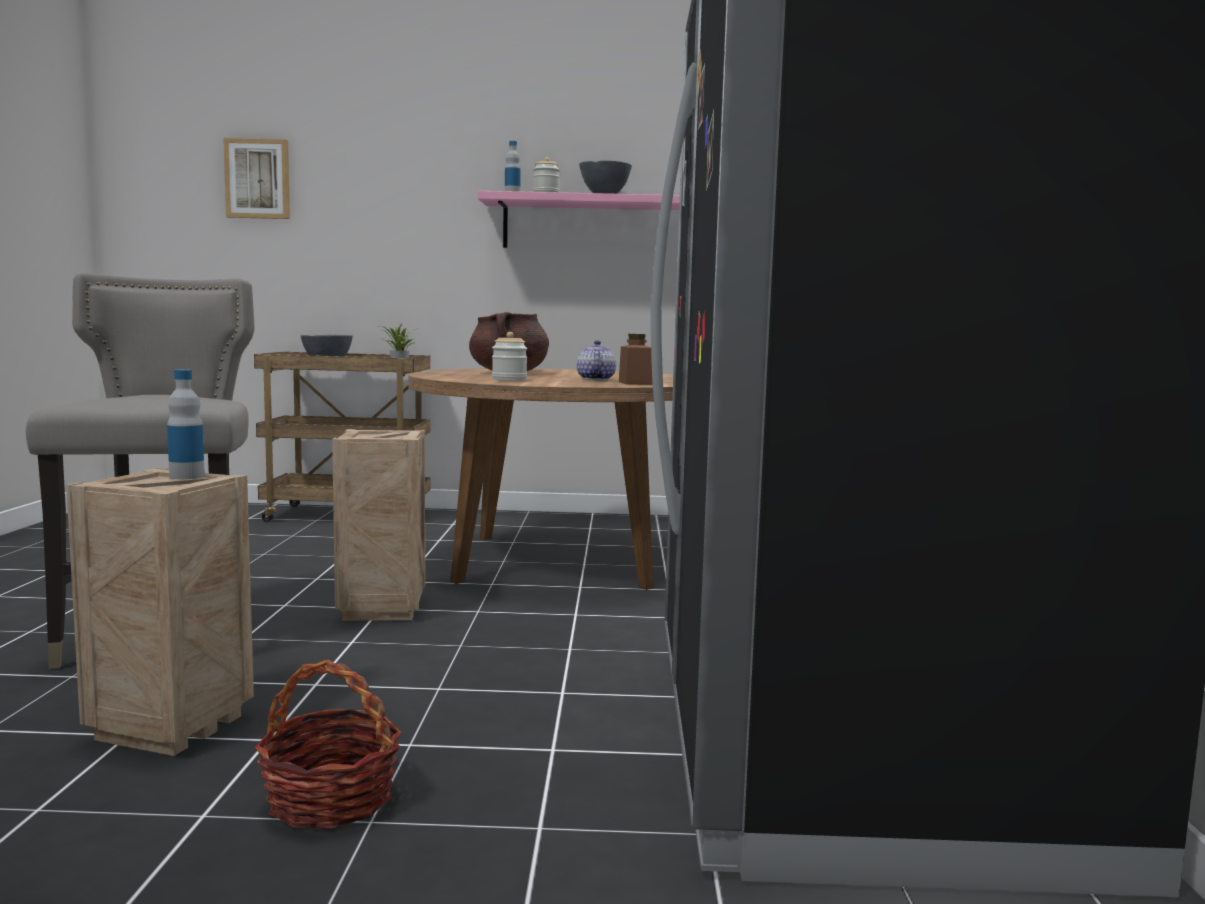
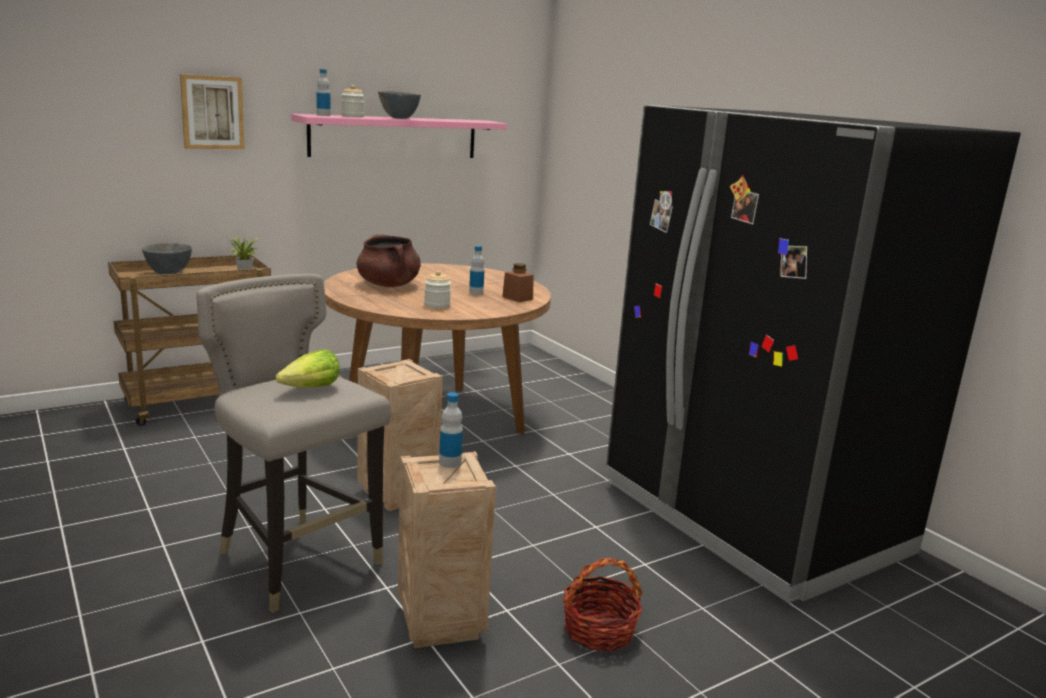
camera: 35 degrees left, 10 degrees up
picture [223,138,290,219] -> picture moved to [180,74,245,149]
teapot [577,340,616,380] -> bottle [469,246,485,295]
none -> lettuce [276,349,340,387]

